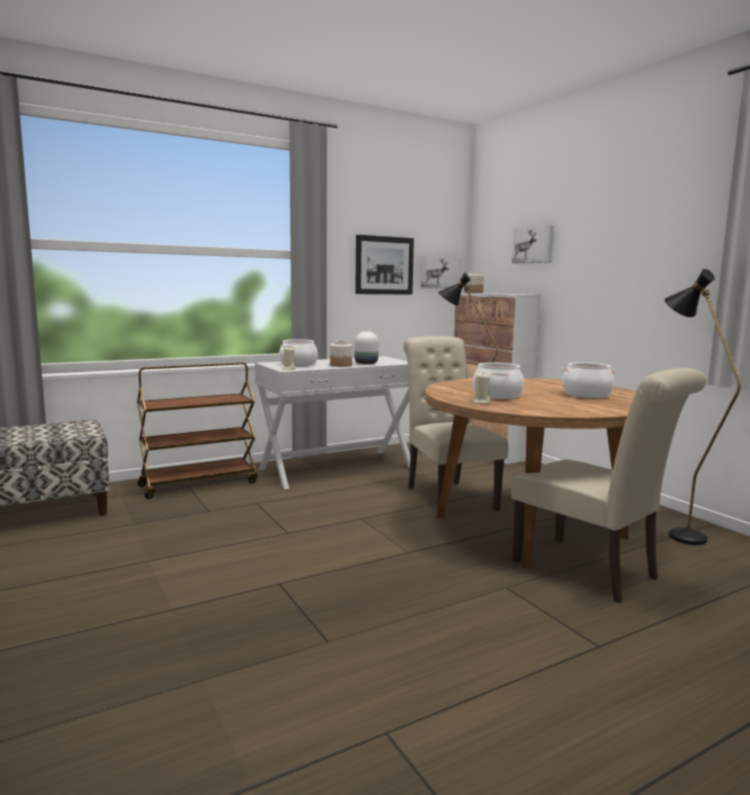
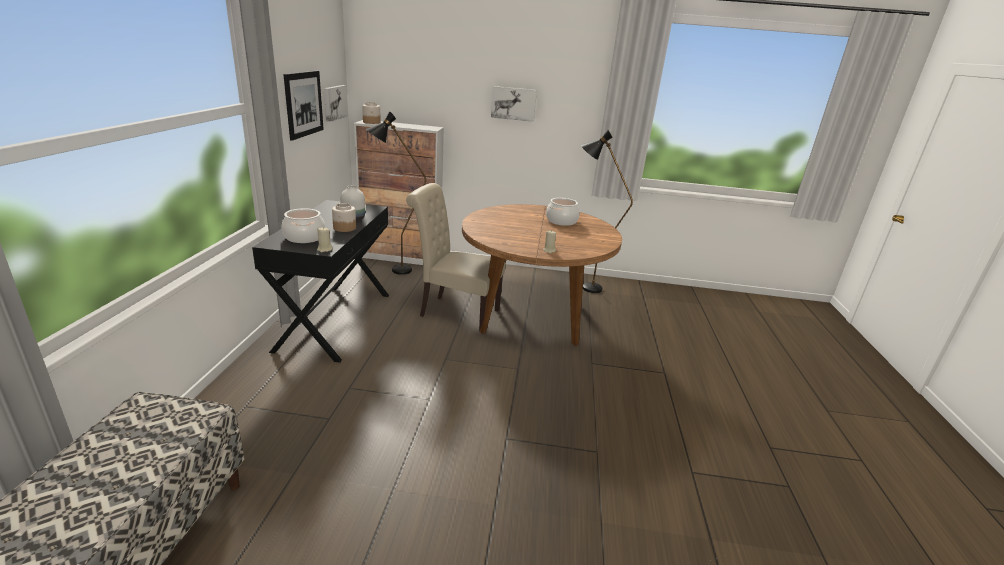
camera: 55 degrees left, 15 degrees up
brown cart [137,363,257,499] -> none
white console table [255,356,410,489] -> black console table [252,200,389,363]
cooking pot [473,363,524,399] -> none
beige chair [511,368,707,603] -> none
picture [512,226,554,264] -> picture moved to [491,86,537,122]

